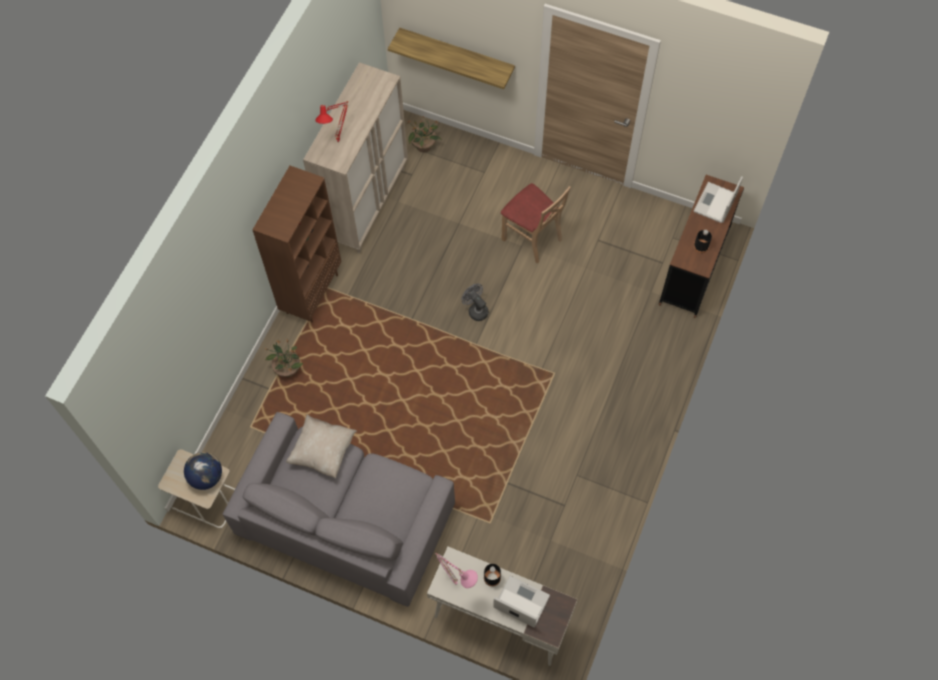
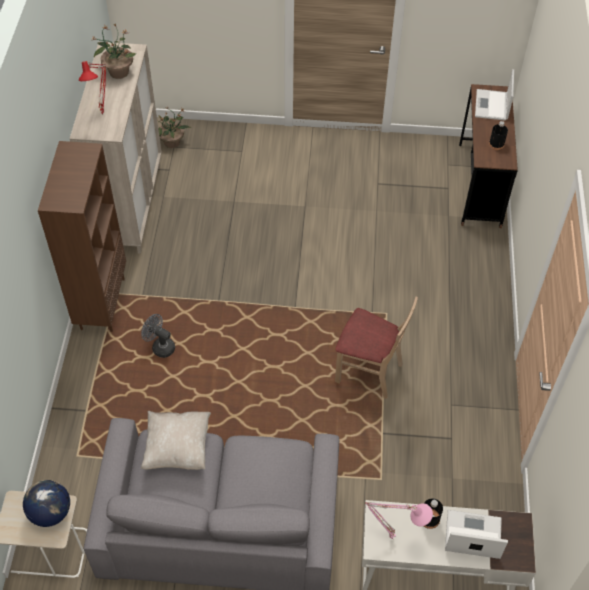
camera: 20 degrees left, 10 degrees down
potted plant [265,339,303,377] -> potted plant moved to [91,23,136,79]
shelf [388,28,515,89] -> none
grey fan [461,284,489,321] -> grey fan moved to [141,314,175,358]
beige chair [501,183,571,264] -> beige chair moved to [335,297,418,399]

